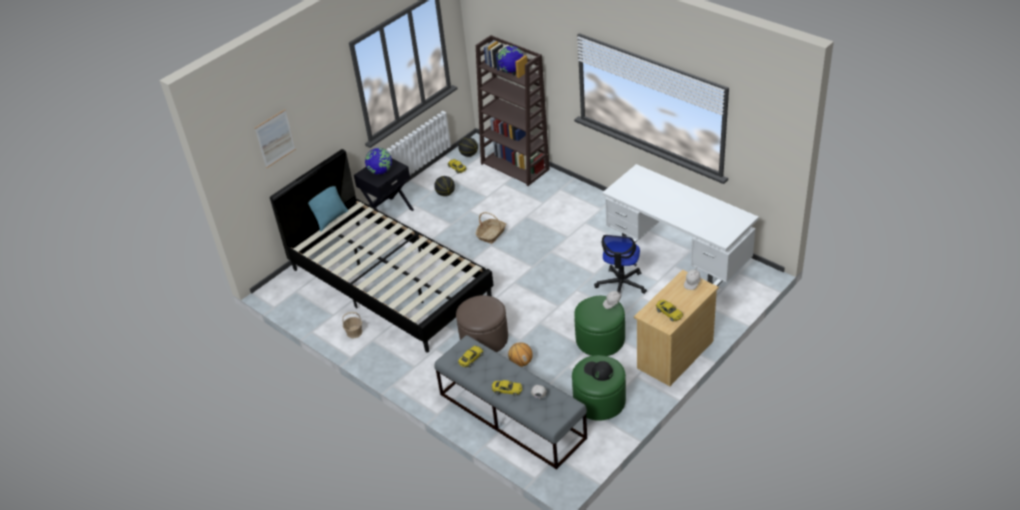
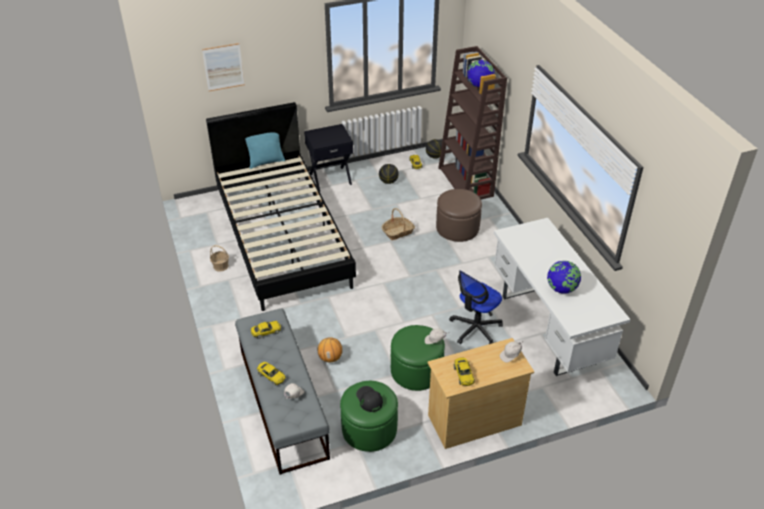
camera: 25 degrees right, 0 degrees up
globe [365,148,392,174] -> globe moved to [547,261,581,294]
brown ottoman [456,295,508,352] -> brown ottoman moved to [436,189,482,242]

